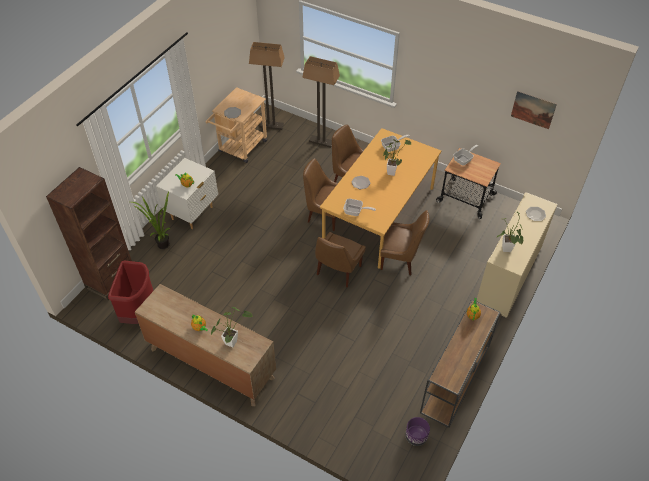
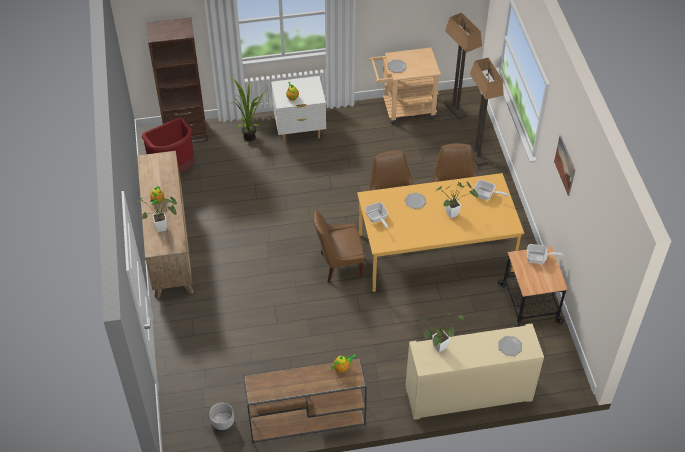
camera: 50 degrees right, 0 degrees up
brown chair [381,210,429,276] -> none
purple planter [405,417,430,446] -> grey planter [209,403,235,433]
picture [511,91,557,129] -> picture moved to [554,136,575,196]

